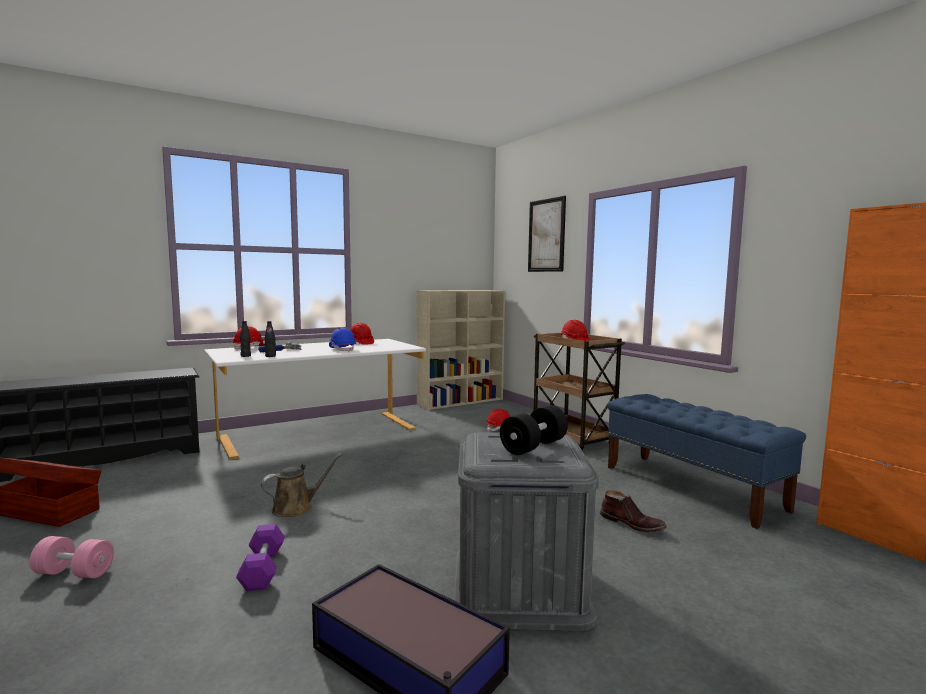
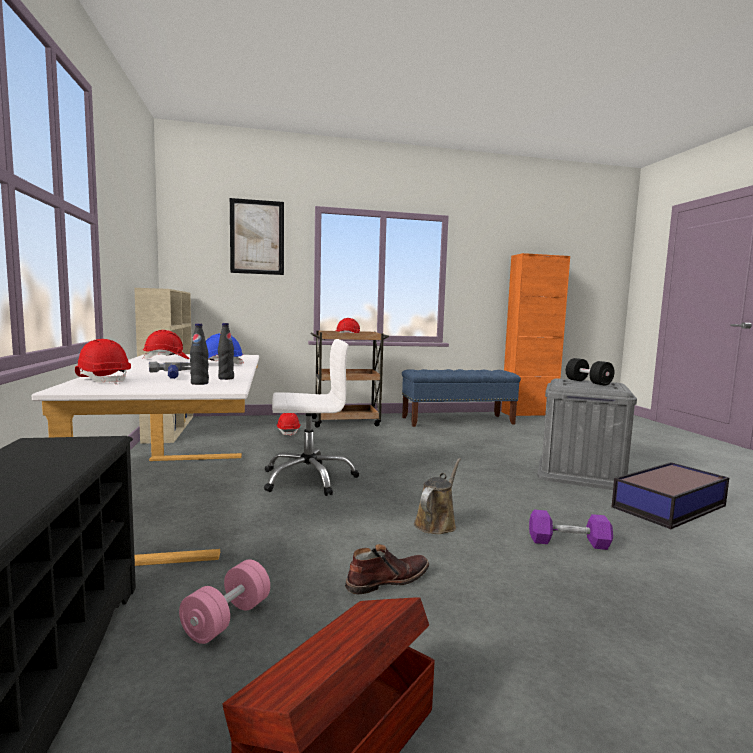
camera: 70 degrees left, 0 degrees up
pink dumbbell [29,536,114,578] -> pink dumbbell moved to [179,559,270,644]
brown watering can [261,453,342,517] -> brown watering can turned 45 degrees clockwise [414,458,461,534]
brown boot [600,491,667,532] -> brown boot moved to [345,544,429,594]
none -> white office chair [264,339,359,496]

